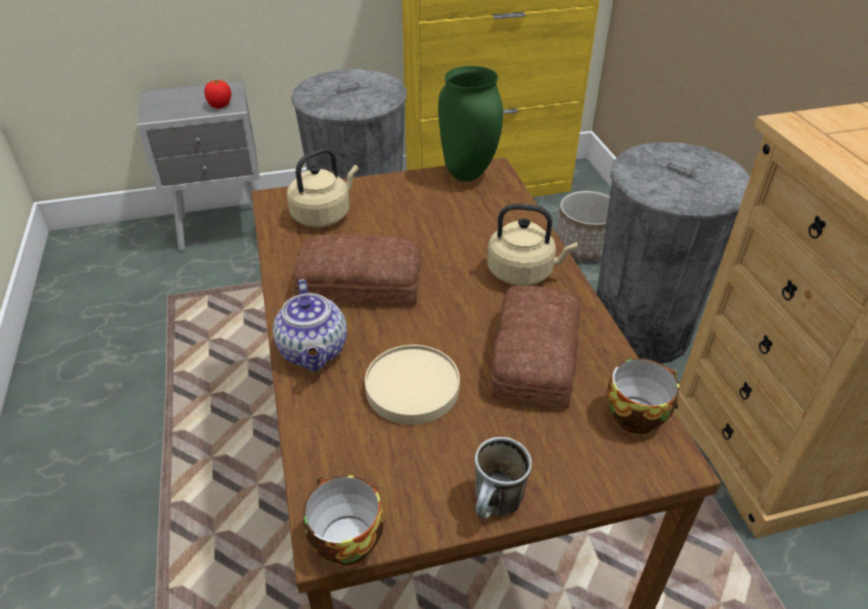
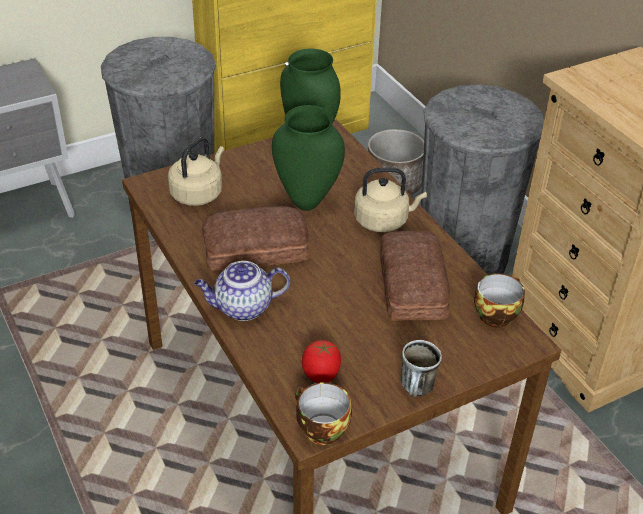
camera: 15 degrees left, 0 degrees up
tomato [204,80,231,109] -> tomato moved to [302,340,341,383]
teapot [273,279,347,372] -> teapot turned 105 degrees clockwise [194,261,290,321]
beige plate [365,345,460,425] -> none
none -> green vase [272,105,345,211]

